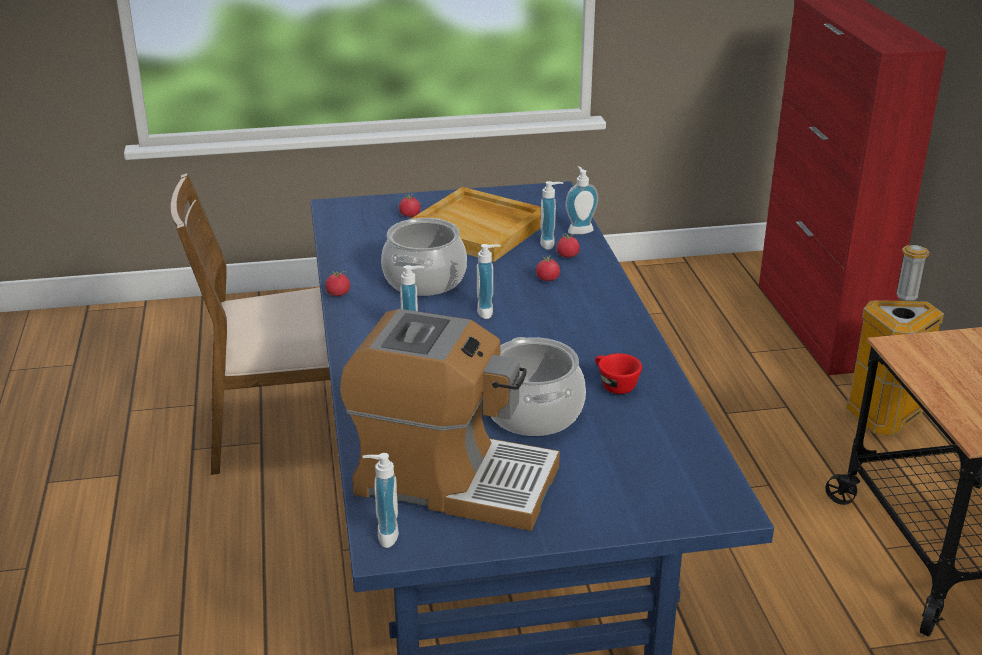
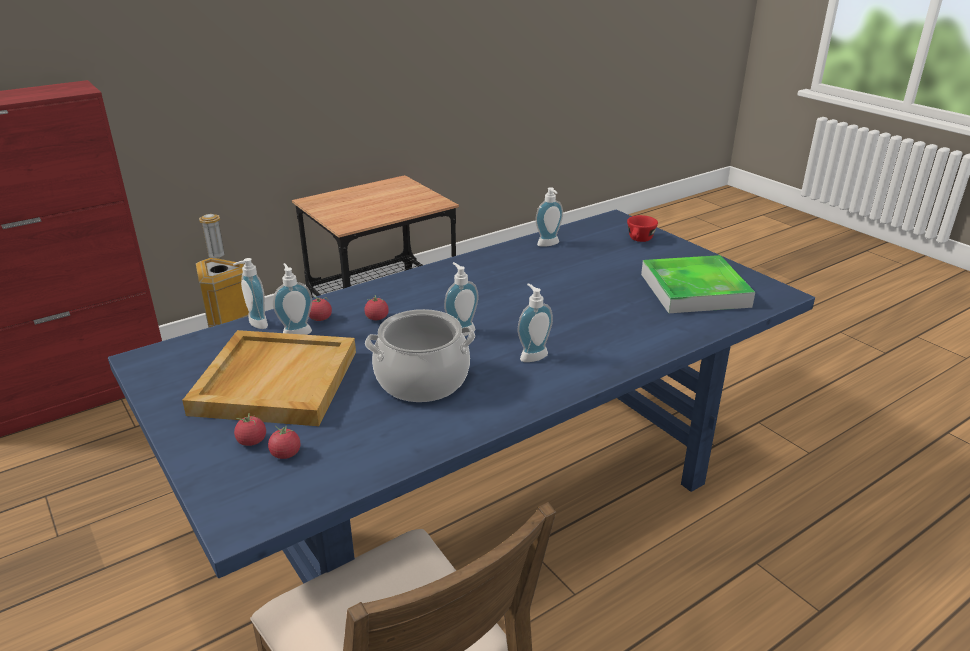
camera: 115 degrees left, 0 degrees up
tomato [325,271,350,296] -> tomato moved to [268,424,300,459]
coffee machine [340,309,560,531] -> tray [641,255,755,313]
soap dispenser [363,453,399,548] -> soap dispenser moved to [536,187,563,247]
cooking pot [490,337,586,436] -> none
red cup [595,353,642,394] -> red cup moved to [627,215,658,242]

